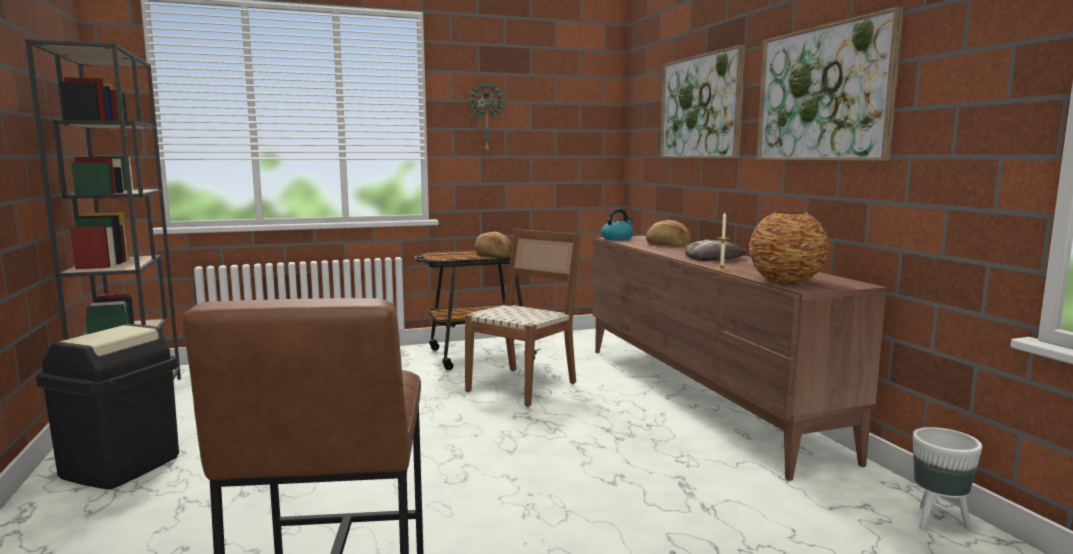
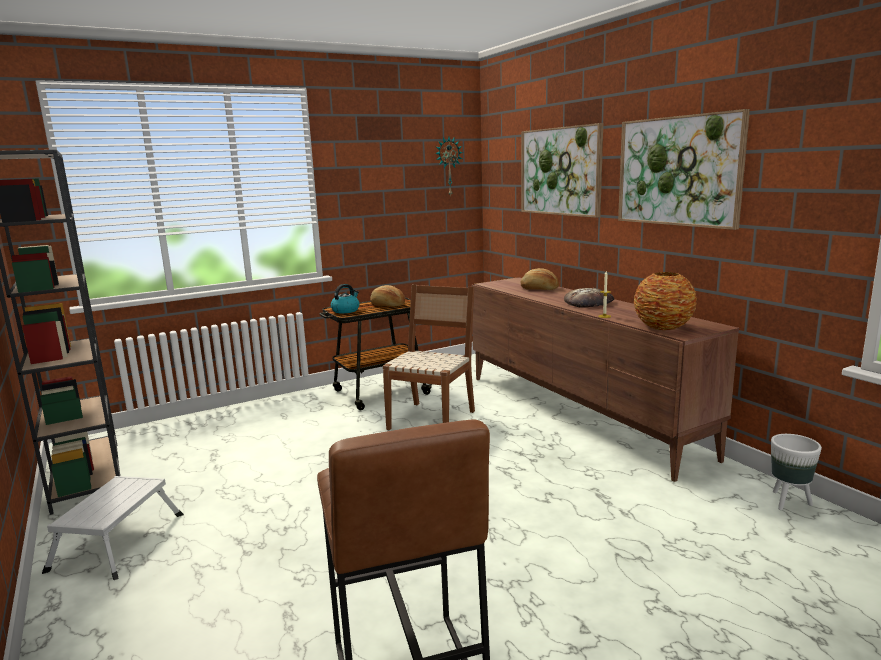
camera: 10 degrees left, 5 degrees up
black trash can [36,324,179,490] -> white step ladder [42,476,184,580]
wall clock [467,80,506,152] -> wall clock moved to [435,137,463,197]
kettle [601,209,633,241] -> kettle moved to [331,284,359,313]

